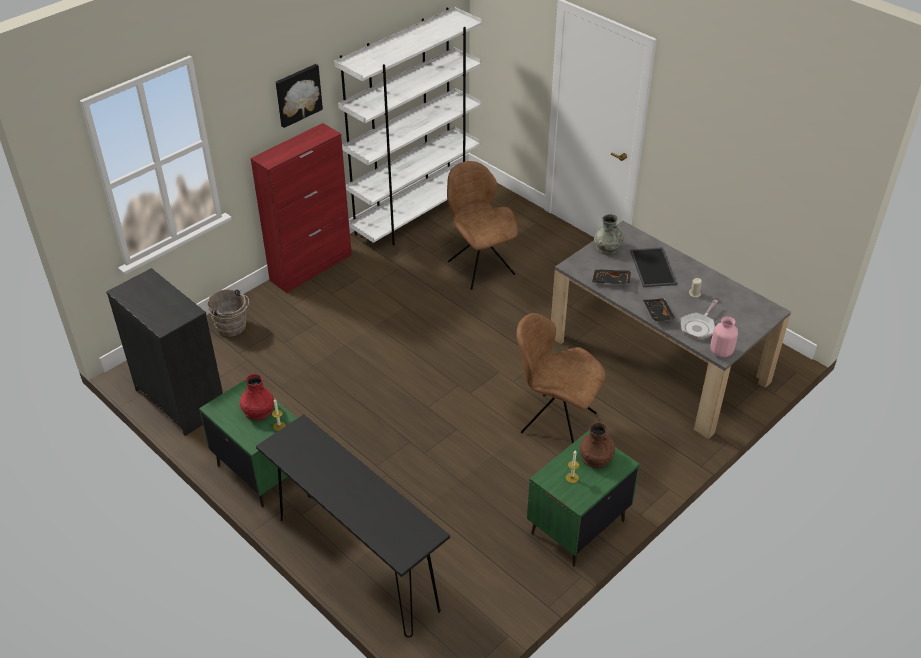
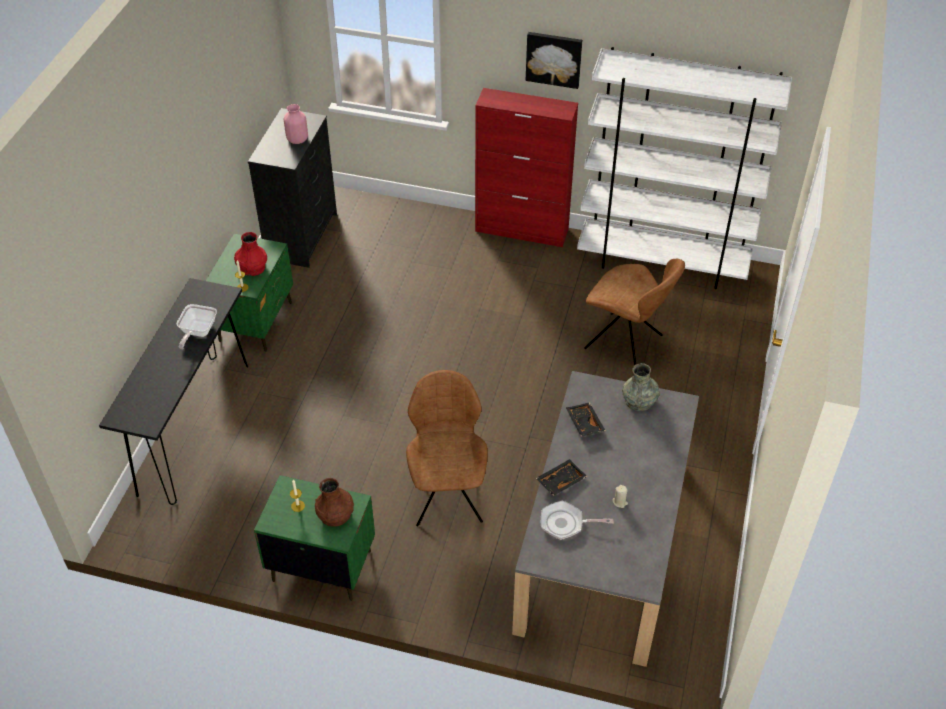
camera: 60 degrees right, 5 degrees up
brown bucket [207,289,249,337] -> none
brown chair [447,161,518,290] -> brown chair turned 90 degrees clockwise [584,259,685,365]
tray [630,247,677,287] -> none
pink vase [711,317,738,357] -> pink vase moved to [284,104,308,144]
none -> frying pan [176,304,217,349]

